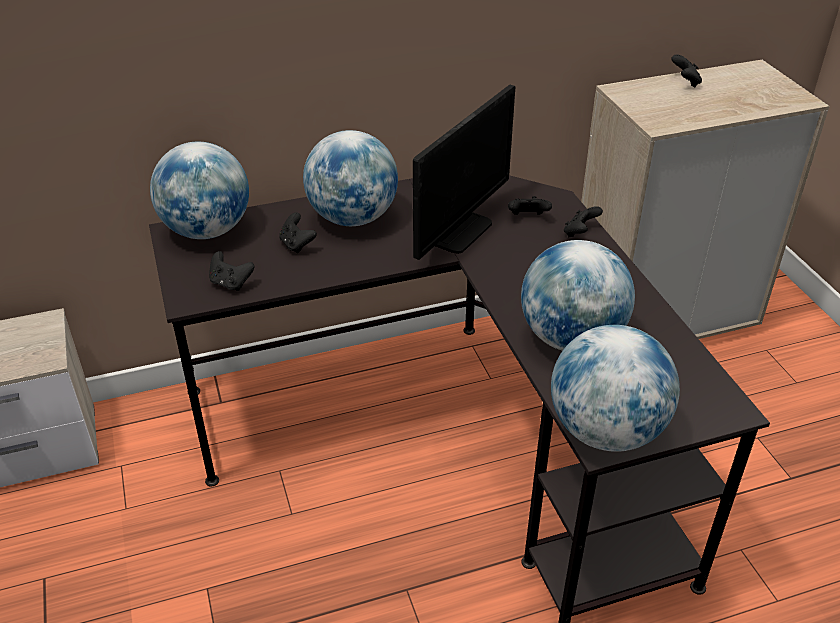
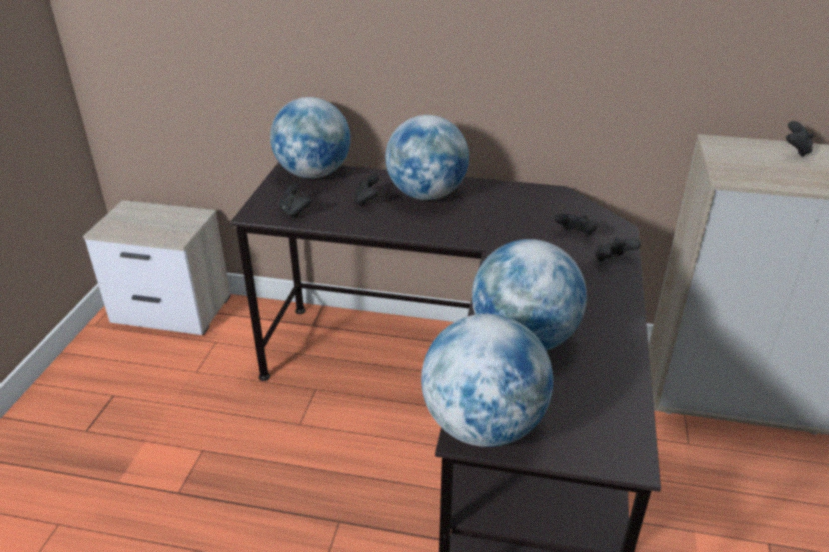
camera: 30 degrees right, 5 degrees down
monitor [413,85,515,260] -> none

